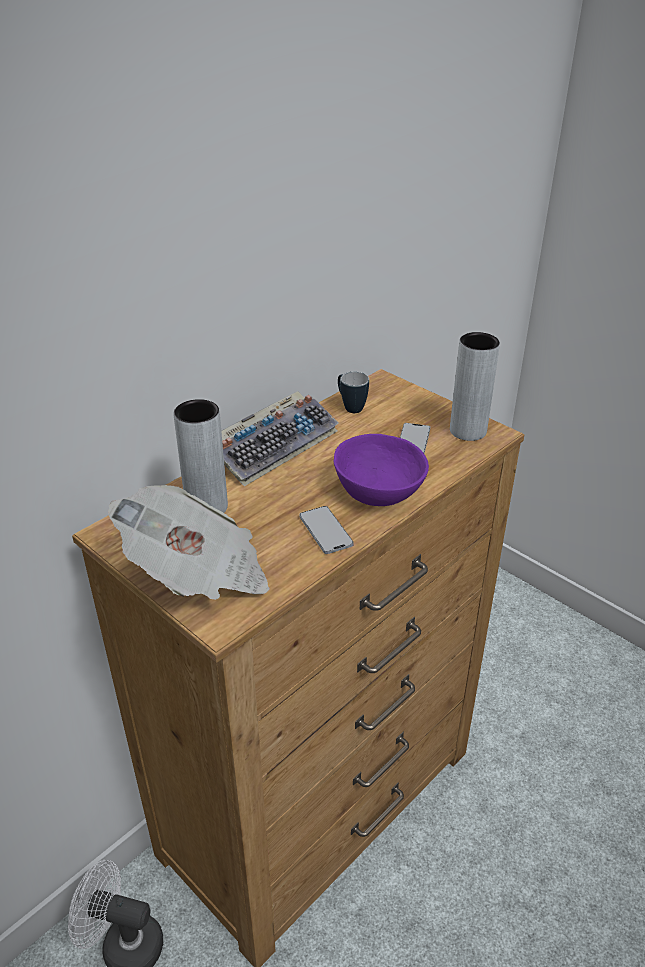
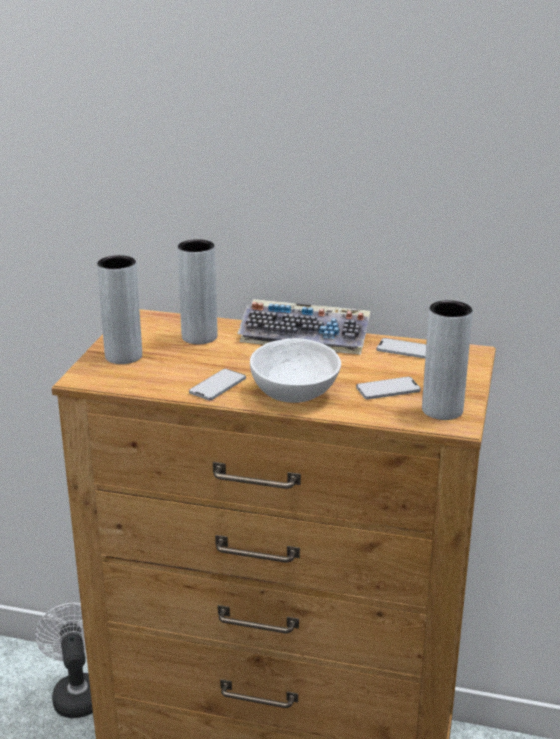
camera: 60 degrees right, 10 degrees down
newspaper [108,485,270,600] -> grey vase [97,255,142,364]
purple bowl [334,434,429,506] -> white bowl [250,338,341,403]
mug [338,372,369,413] -> phone [377,338,426,359]

